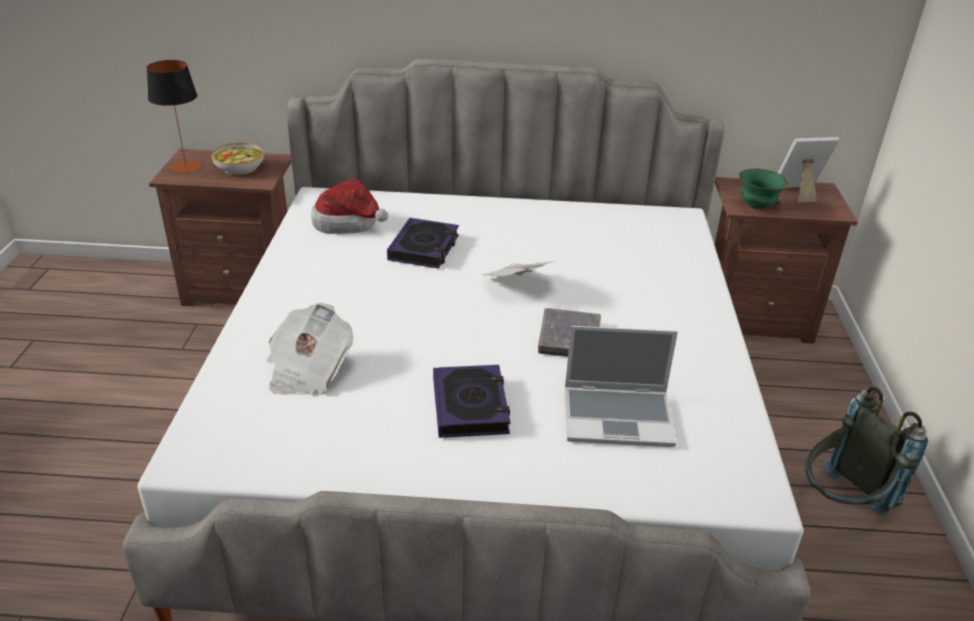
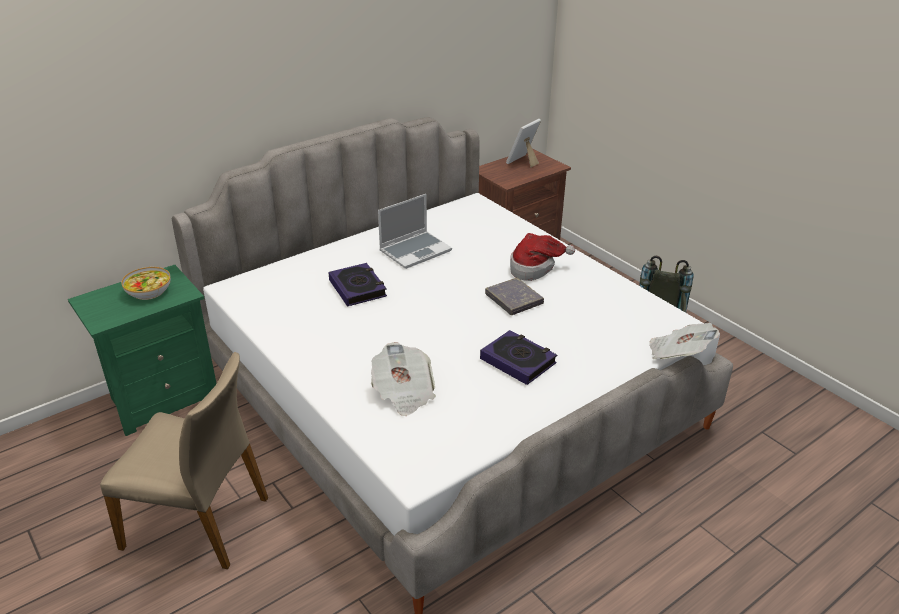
camera: 40 degrees left, 0 degrees up
table lamp [147,60,202,173] -> none
brown nightstand [149,149,292,306] -> green nightstand [68,265,217,436]
hat [311,178,388,234] -> hat moved to [510,233,575,281]
newspaper [482,261,557,276] -> newspaper moved to [649,323,719,359]
laptop [565,326,678,447] -> laptop moved to [378,194,452,269]
green bowl [739,168,788,209] -> none
none -> beige chair [100,352,268,569]

